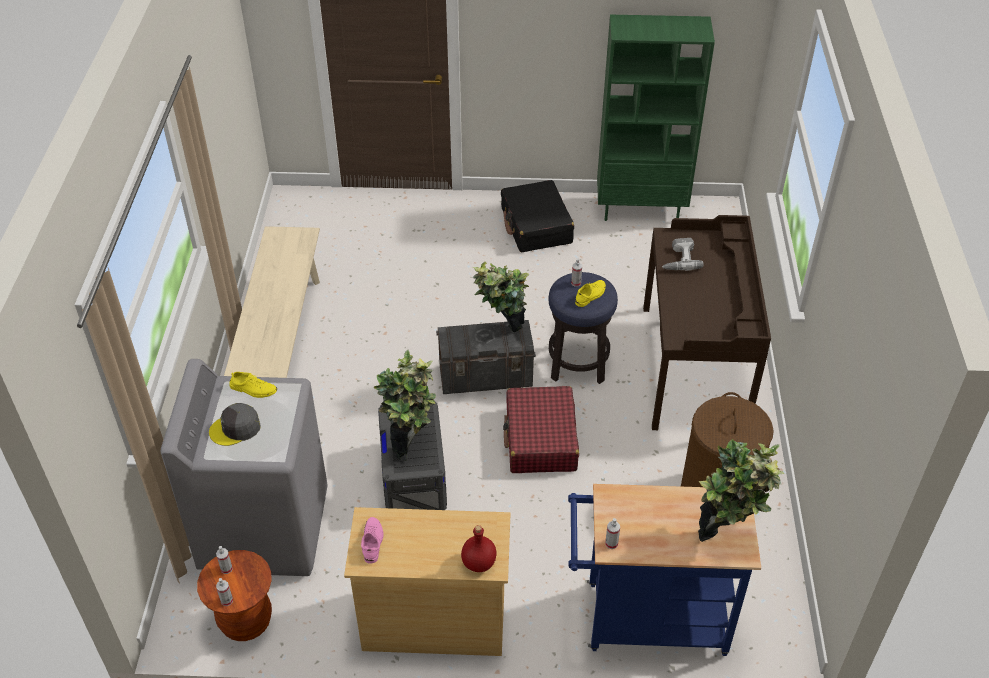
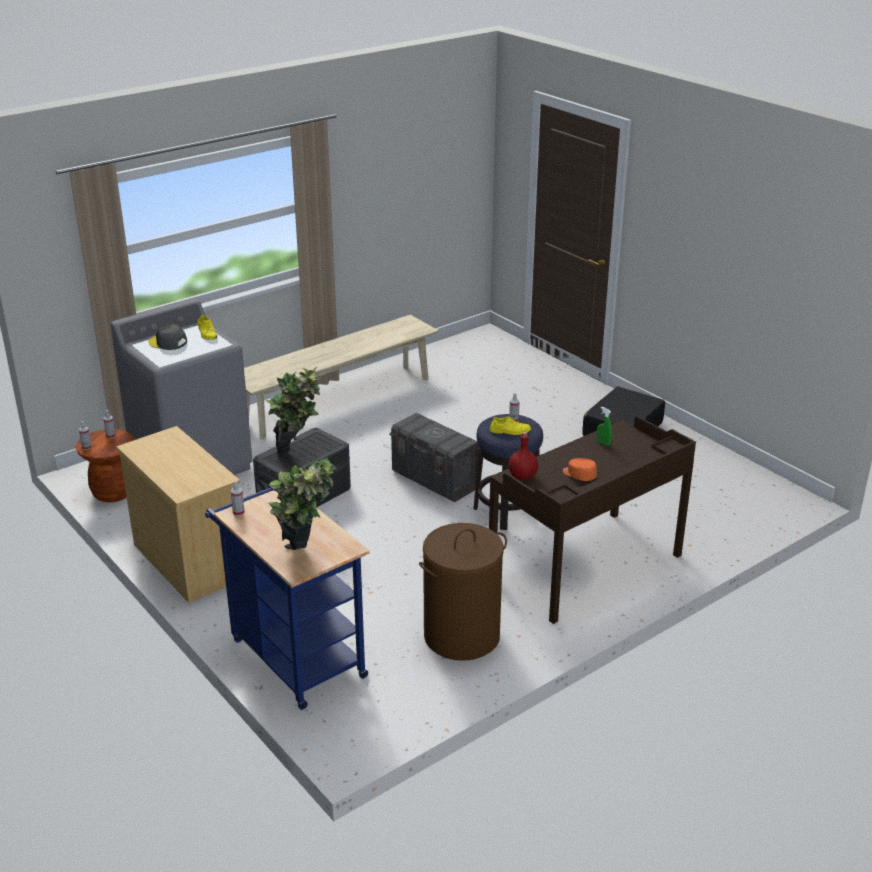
camera: 50 degrees right, 15 degrees down
pink shoe [361,517,384,563] -> none
red bottle [461,525,497,572] -> red bottle moved to [509,431,538,480]
potted plant [473,262,529,332] -> none
red suitcase [503,386,579,473] -> none
green bookcase [597,15,715,221] -> none
power drill [662,238,704,271] -> green spray bottle [597,407,612,446]
none -> orange cap [563,458,597,481]

